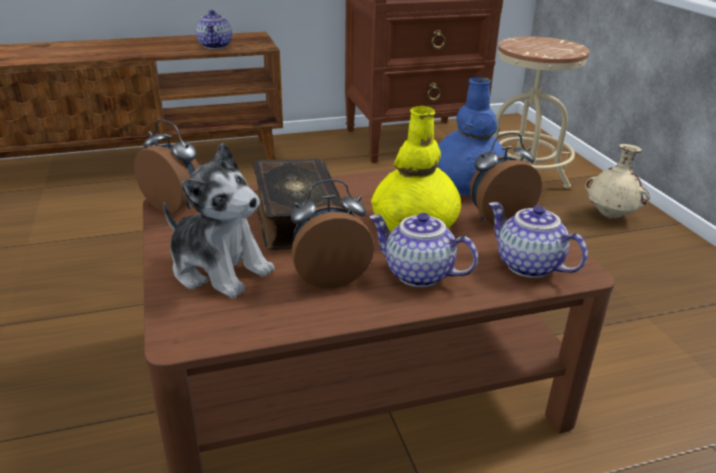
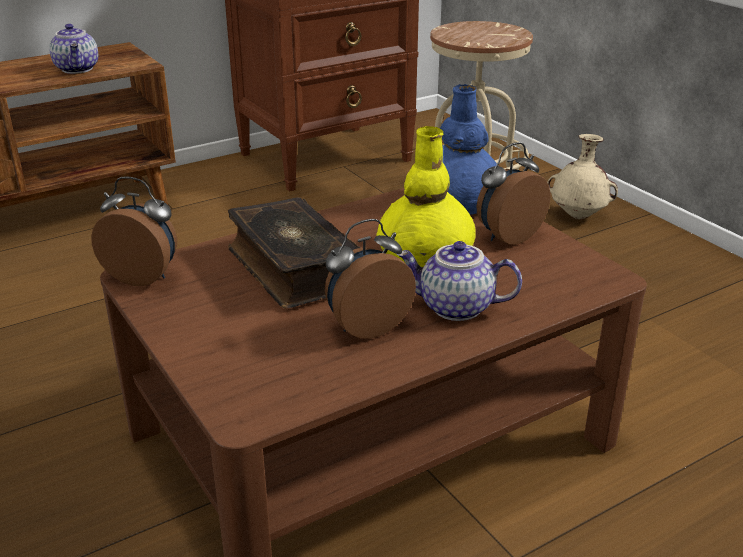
camera: 15 degrees left, 0 degrees up
plush toy [163,143,275,299] -> none
teapot [489,202,588,278] -> none

